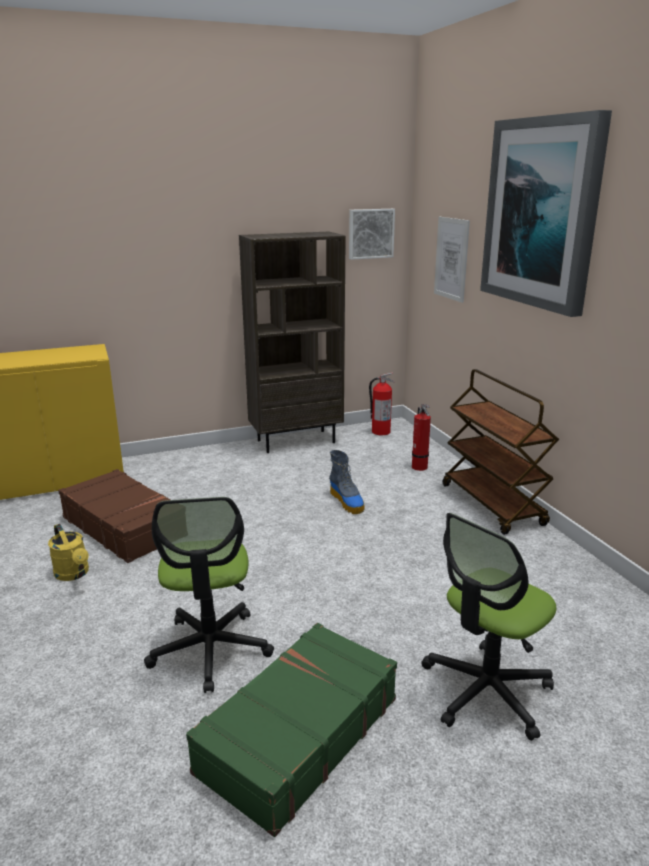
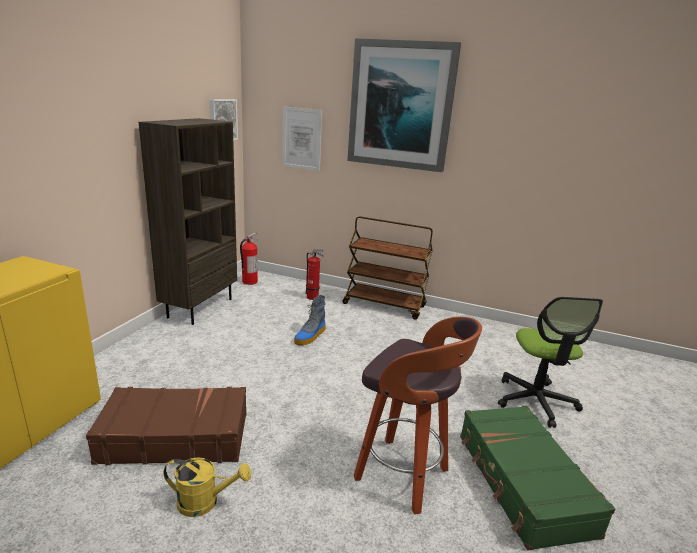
camera: 50 degrees left, 0 degrees up
office chair [144,497,274,693] -> stool [354,317,482,514]
boot [329,450,364,514] -> boot turned 105 degrees clockwise [294,295,326,346]

